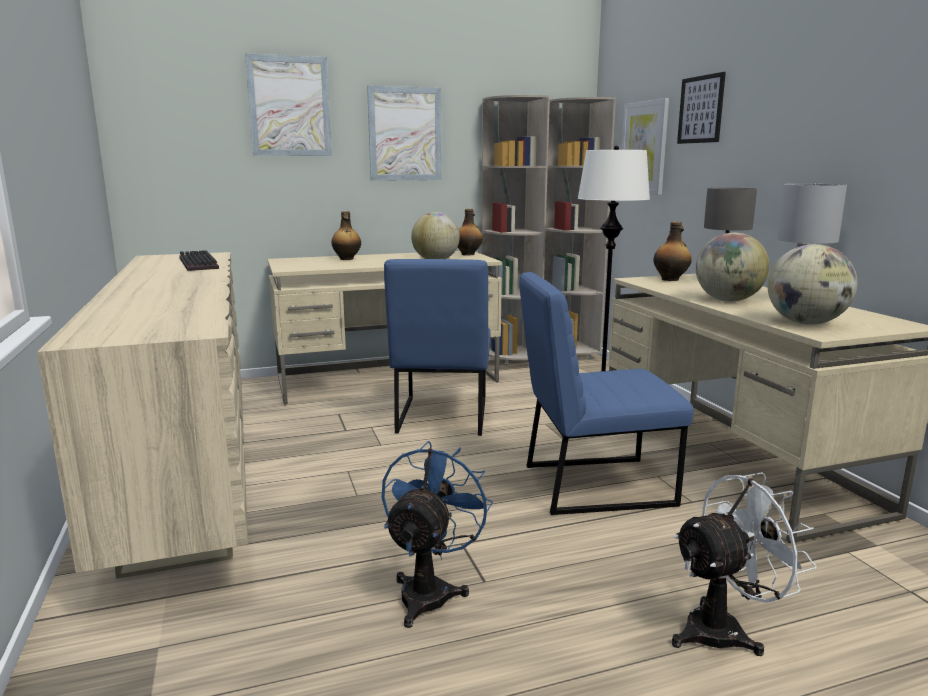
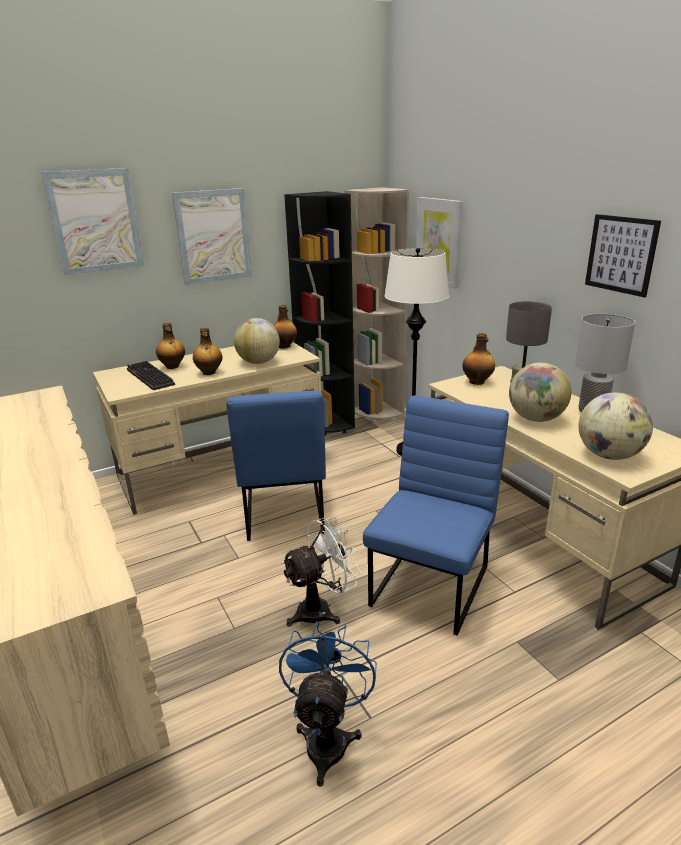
camera: 10 degrees left, 10 degrees up
keyboard [179,250,219,271] -> keyboard moved to [127,361,175,390]
beige bookcase [481,95,550,365] -> black bookcase [284,191,355,435]
blue chair [519,272,694,515] -> blue chair turned 135 degrees clockwise [363,395,509,636]
white fan [672,472,817,656] -> white fan moved to [281,517,361,626]
picture [677,72,726,144] -> picture moved to [585,214,661,298]
none -> bottle [193,327,222,375]

